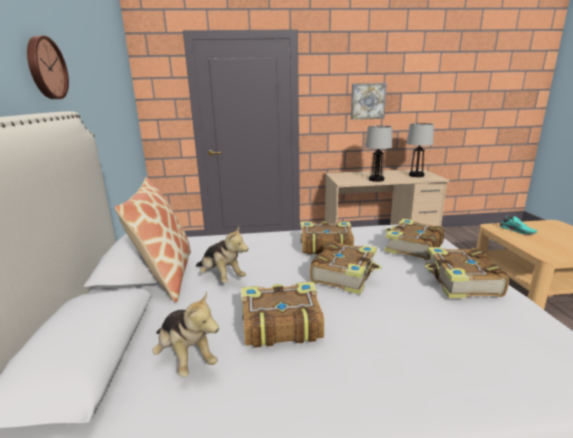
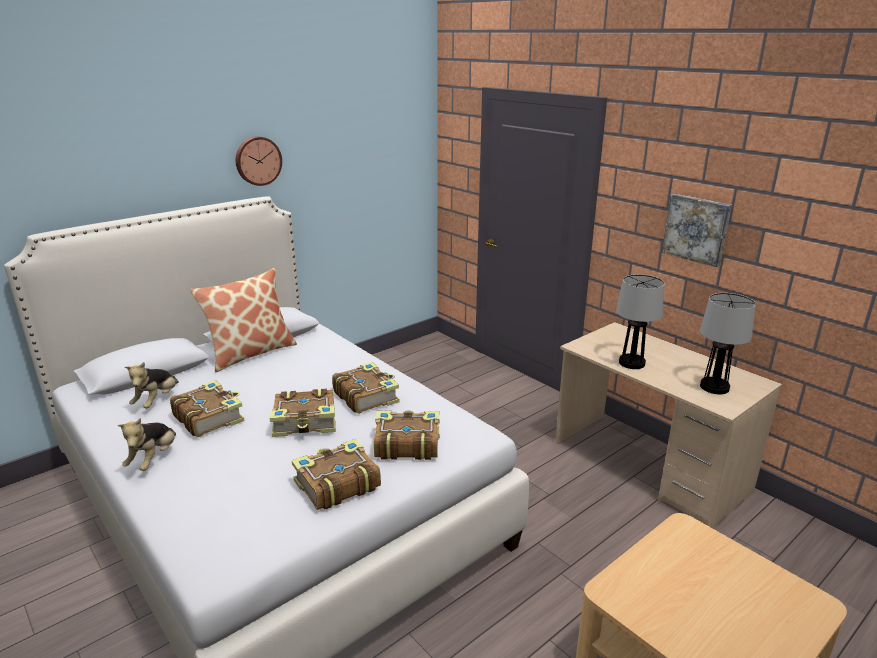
camera: 55 degrees right, 5 degrees up
plush toy [196,227,249,283] -> plush toy moved to [118,418,176,471]
turquoise shoe [499,216,538,235] -> none

